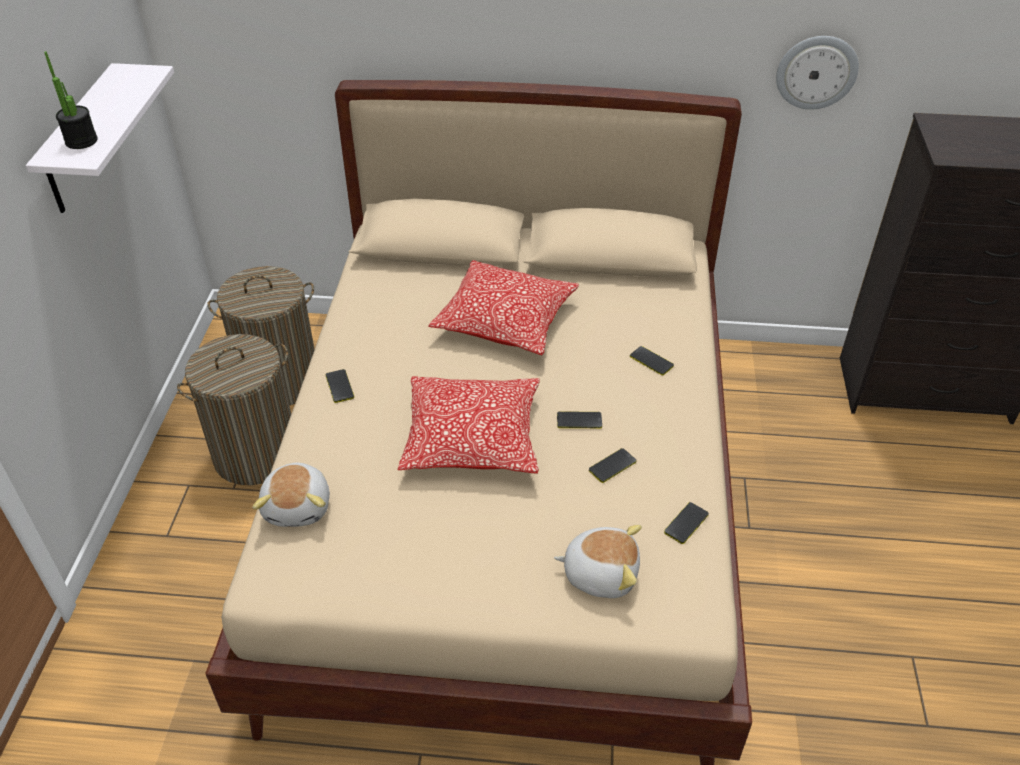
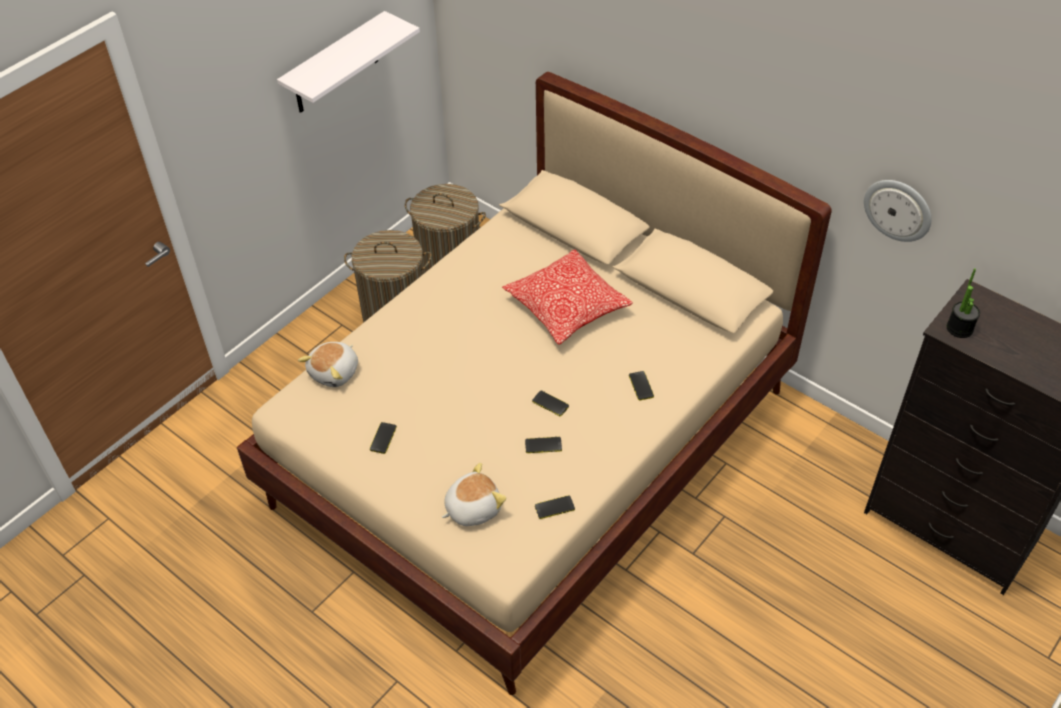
camera: 35 degrees right, 5 degrees up
potted plant [44,52,98,149] -> potted plant moved to [947,268,980,338]
phone [326,369,354,403] -> phone moved to [370,422,397,454]
pillow [398,376,540,474] -> none
plush toy [554,525,642,598] -> plush toy turned 75 degrees counterclockwise [441,463,506,526]

